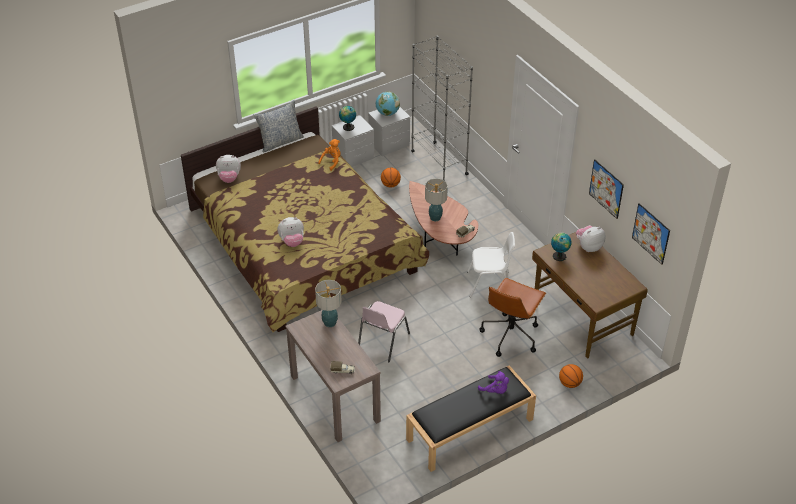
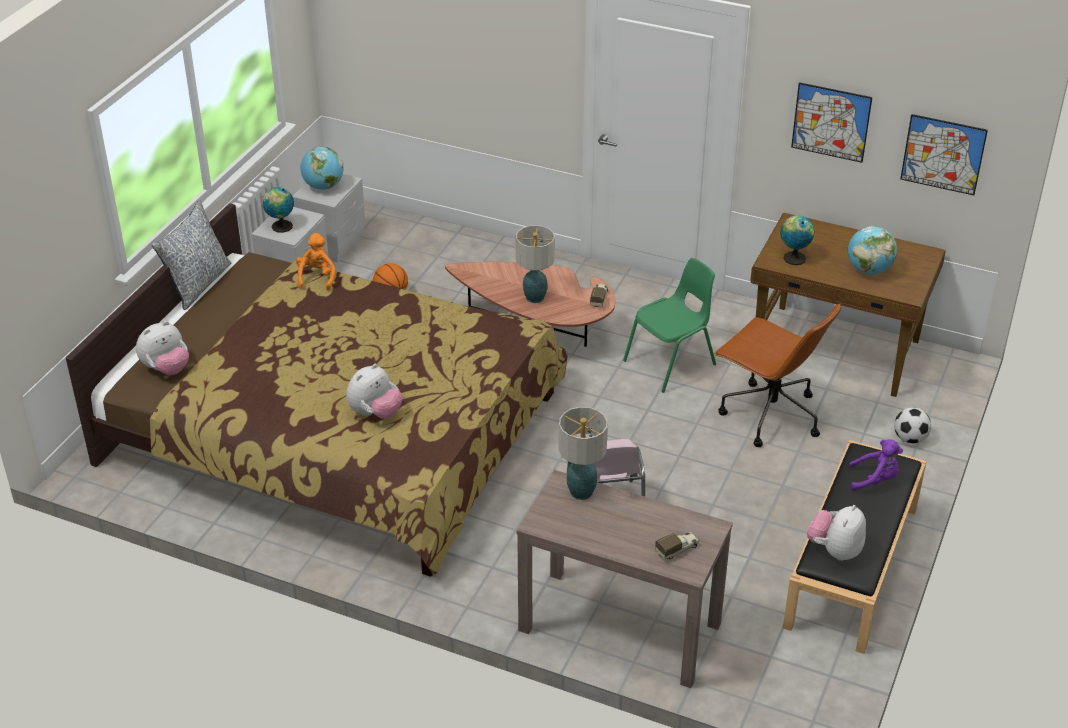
camera: 35 degrees left, 5 degrees down
grey bookcase [411,36,473,181] -> none
white chair [467,232,515,298] -> green chair [623,258,716,392]
brown office chair [480,278,546,357] -> brown office chair turned 45 degrees counterclockwise [714,303,841,447]
basketball [559,364,583,388] -> football [894,408,931,444]
plush toy [576,225,606,252] -> plush toy moved to [807,505,866,561]
none -> globe [848,226,897,274]

